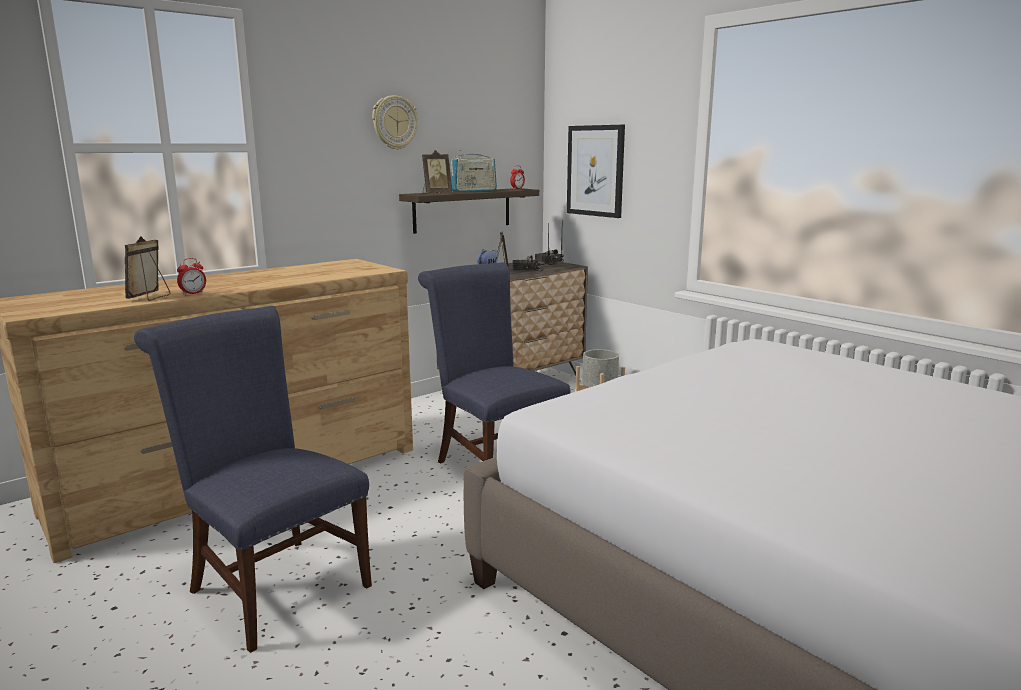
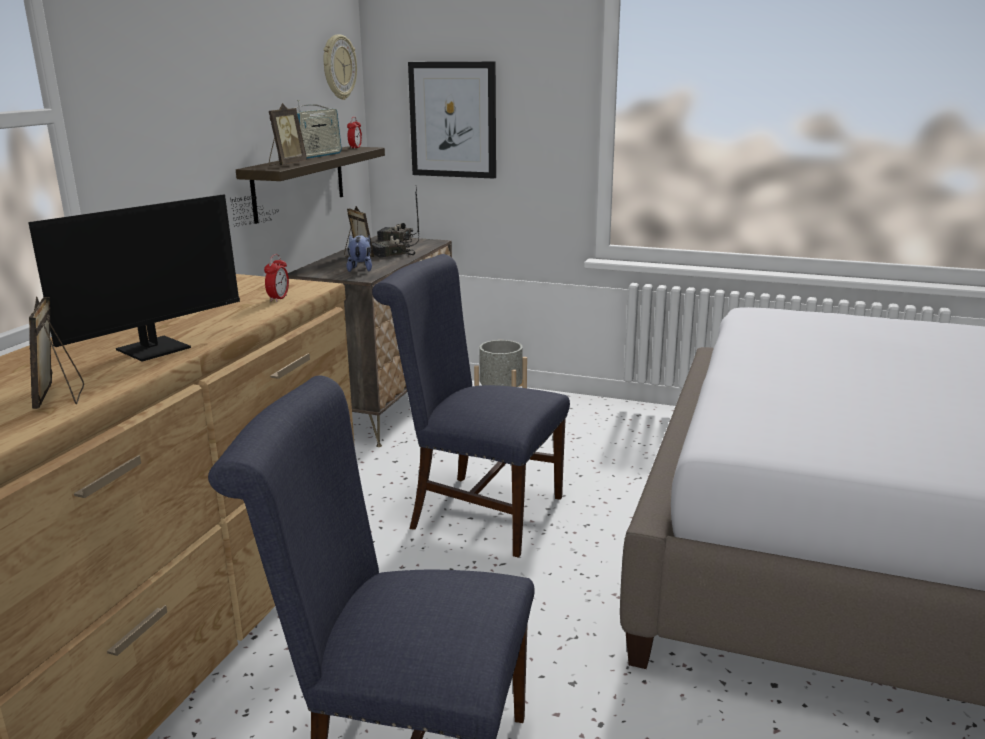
camera: 30 degrees left, 5 degrees up
alarm clock [177,258,206,295] -> alarm clock moved to [264,254,289,302]
wall clock [372,95,418,150] -> wall clock moved to [323,35,357,100]
none -> monitor [28,194,278,362]

